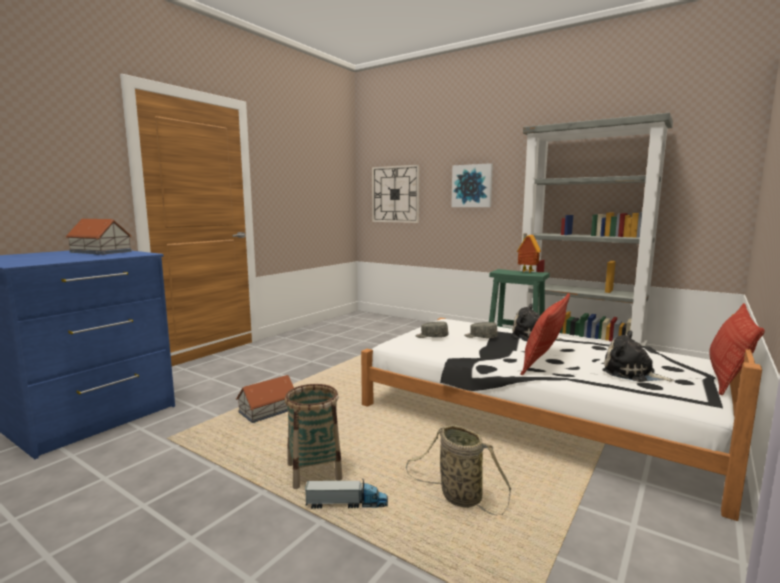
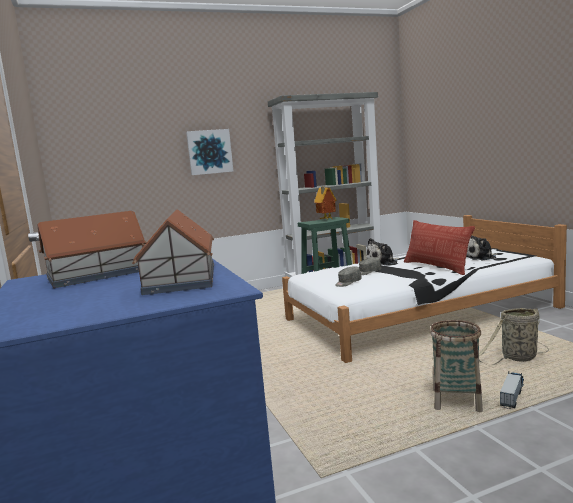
camera: 55 degrees left, 0 degrees up
toy house [236,375,294,423] -> toy house moved to [132,209,214,295]
wall clock [372,165,420,223] -> none
pillow [709,303,765,395] -> none

